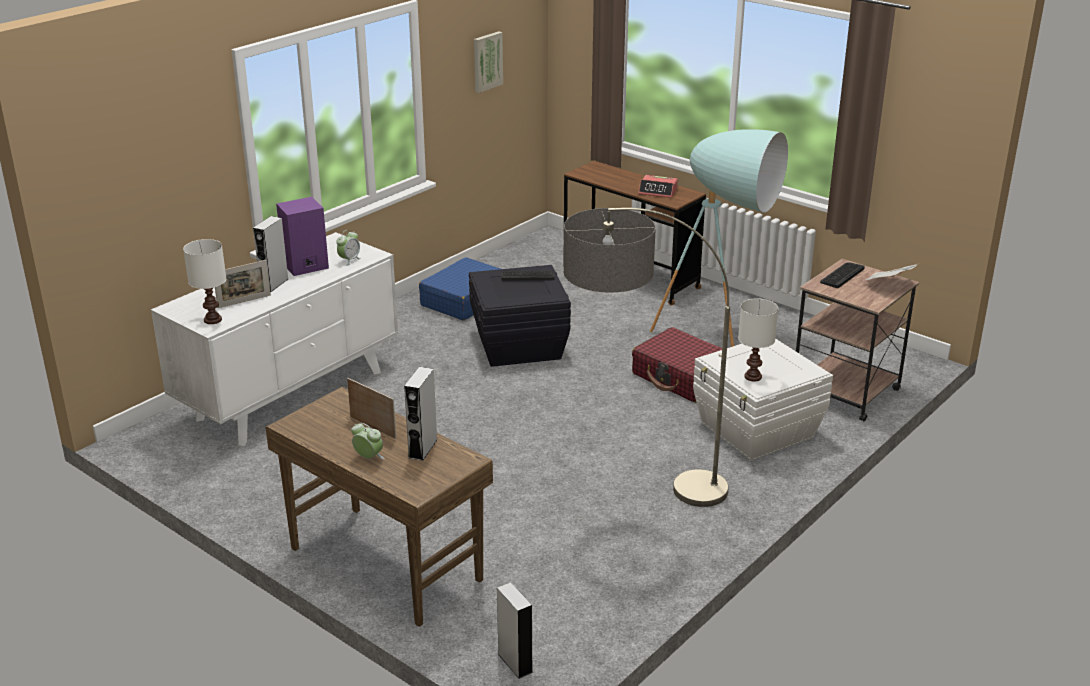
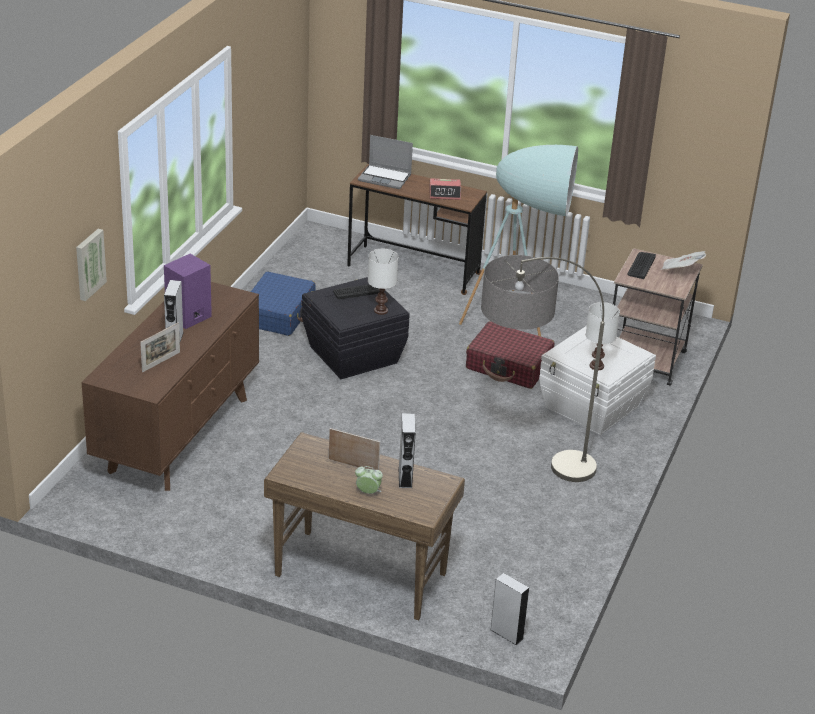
camera: 20 degrees left, 5 degrees up
white dresser [151,232,398,446] -> brown dresser [81,282,259,491]
white table lamp [183,239,227,324] -> white table lamp moved to [368,249,398,315]
alarm clock [336,230,361,266] -> none
picture [474,31,503,93] -> picture moved to [76,229,107,301]
none -> laptop [358,135,413,189]

